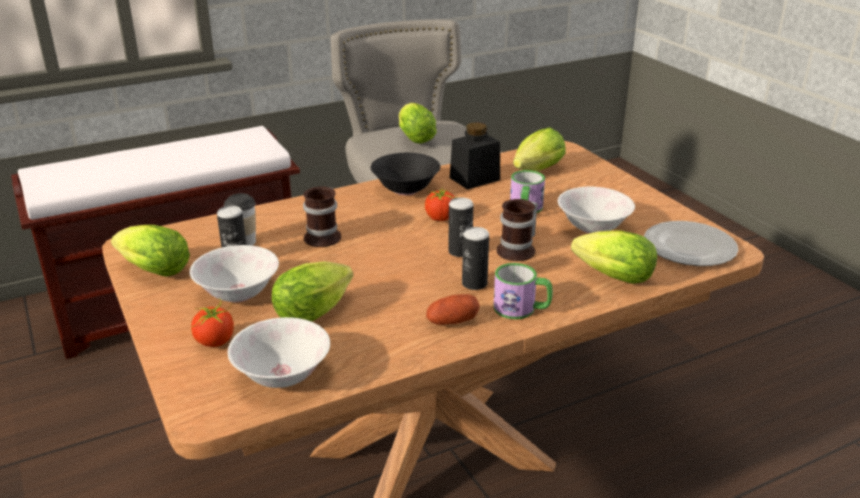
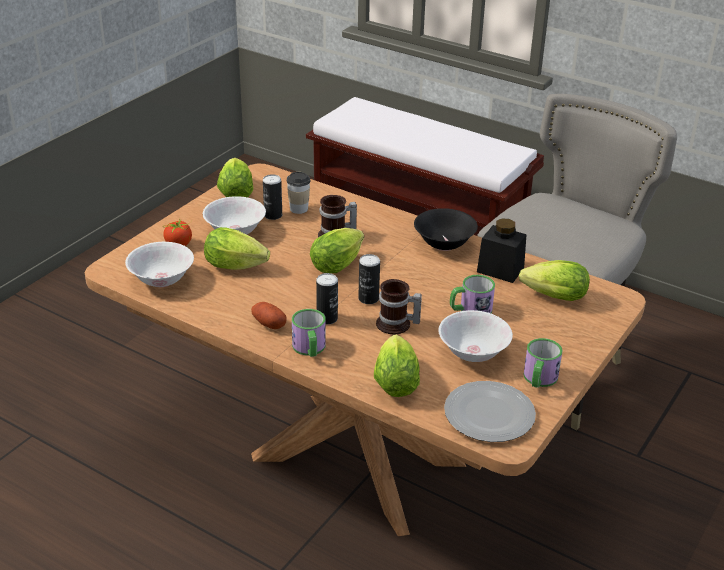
camera: 60 degrees right, 5 degrees up
lettuce [399,103,437,144] -> lettuce moved to [310,228,364,273]
tomato [425,187,457,221] -> none
none -> mug [523,338,562,388]

